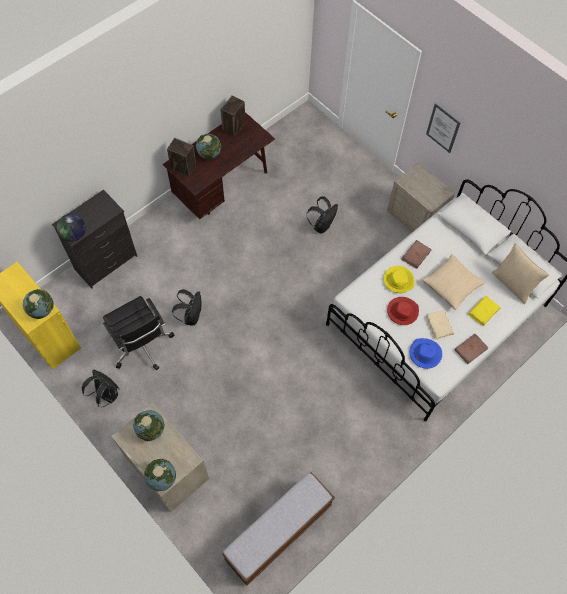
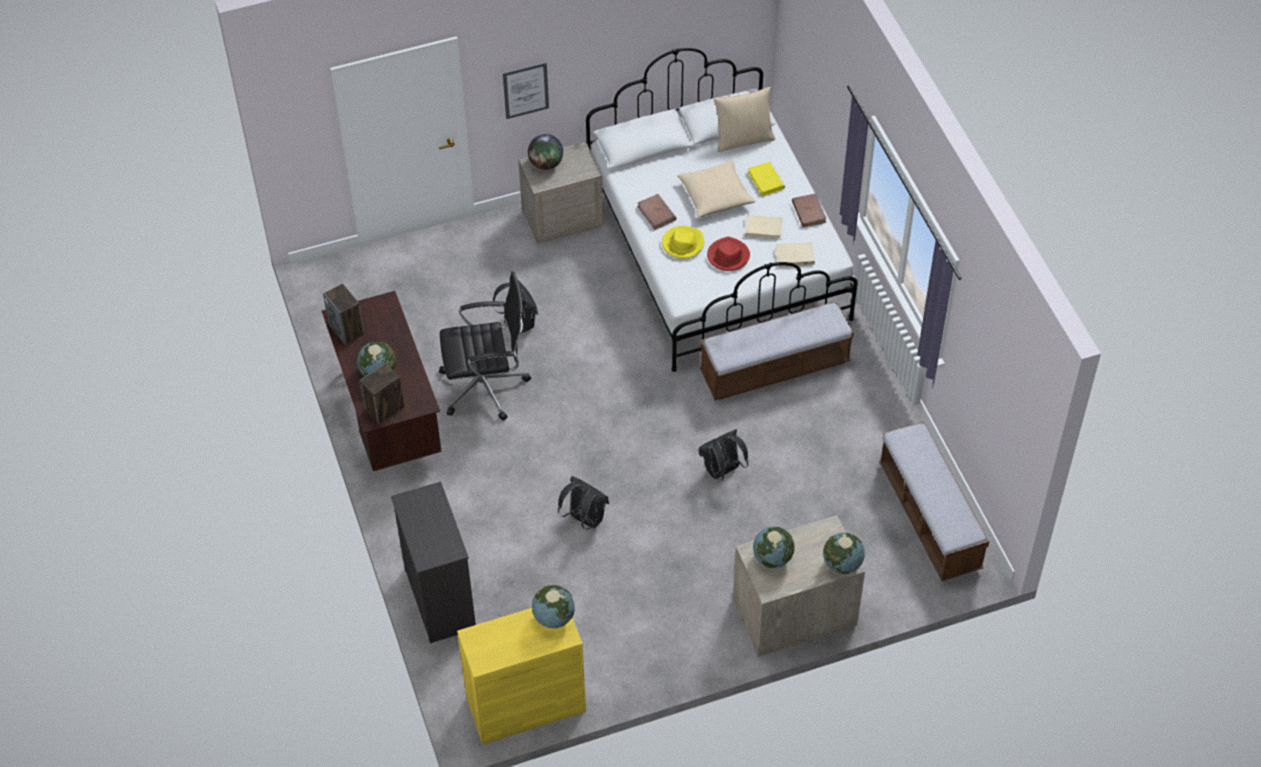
camera: 65 degrees left, 10 degrees down
globe [57,214,86,242] -> globe moved to [528,134,563,170]
black backpack [82,369,120,407] -> black backpack moved to [699,429,748,482]
black office chair [103,296,175,370] -> black office chair moved to [439,272,531,420]
blue hat [409,338,442,369] -> beige book [775,242,815,267]
none -> bench [700,301,854,400]

